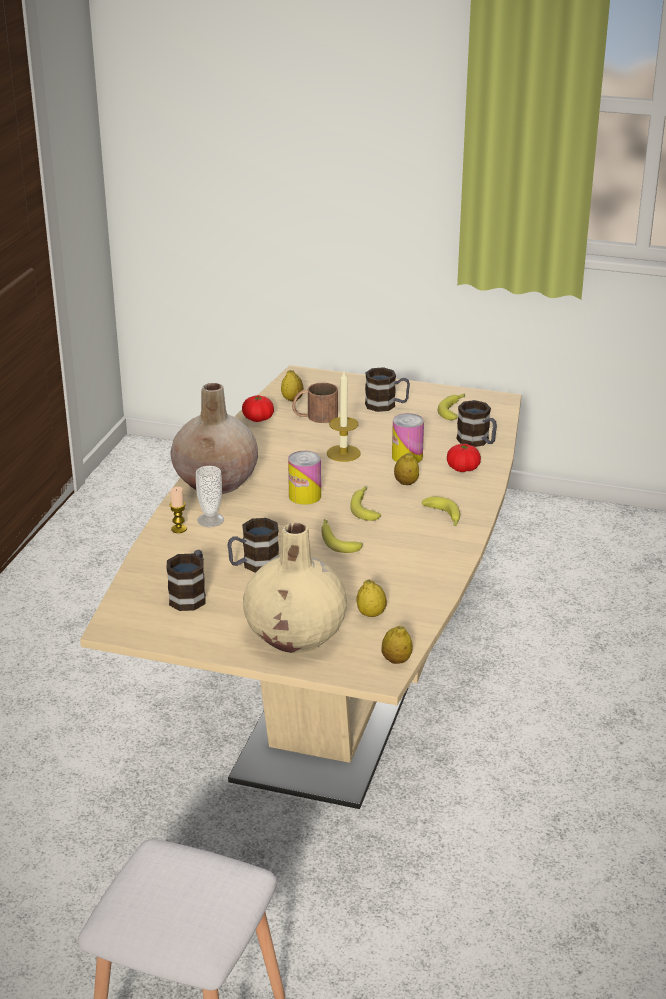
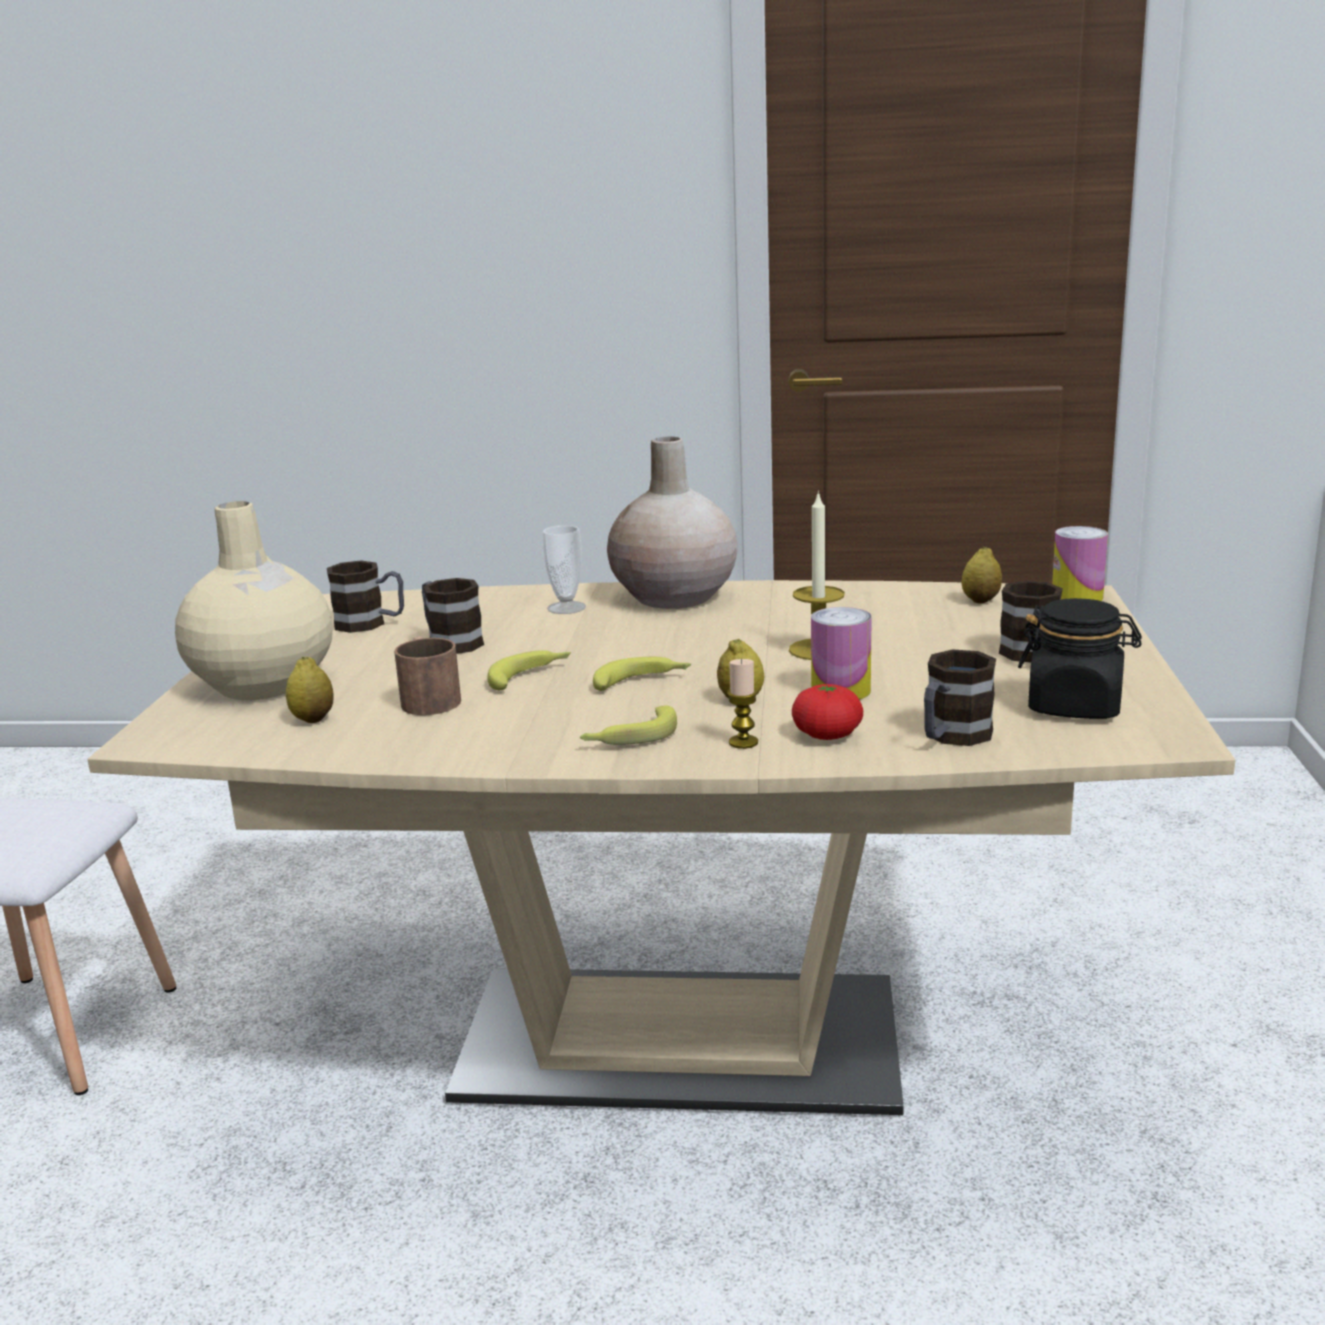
camera: 80 degrees right, 10 degrees down
candle [170,487,187,533] -> candle moved to [727,659,758,749]
tomato [242,395,274,422] -> none
can [288,451,321,505] -> can moved to [1052,526,1108,601]
brown mug [292,383,338,423] -> brown mug moved to [394,636,461,715]
lemon [382,625,413,664] -> none
banana [438,393,465,420] -> black jar [1018,598,1142,719]

